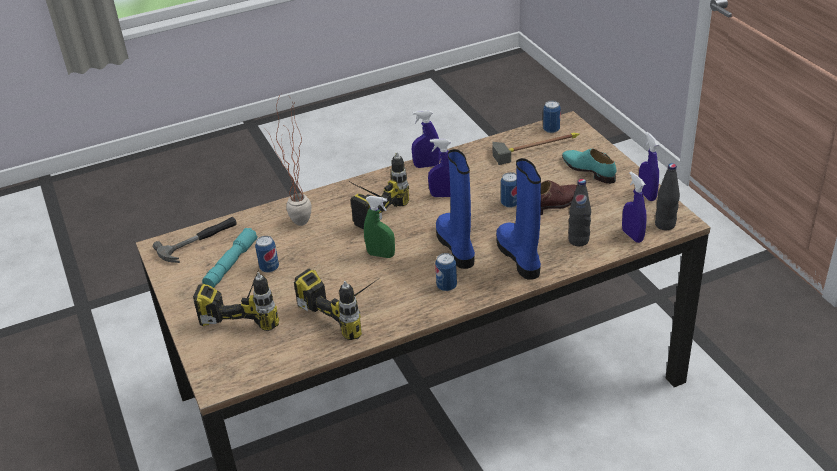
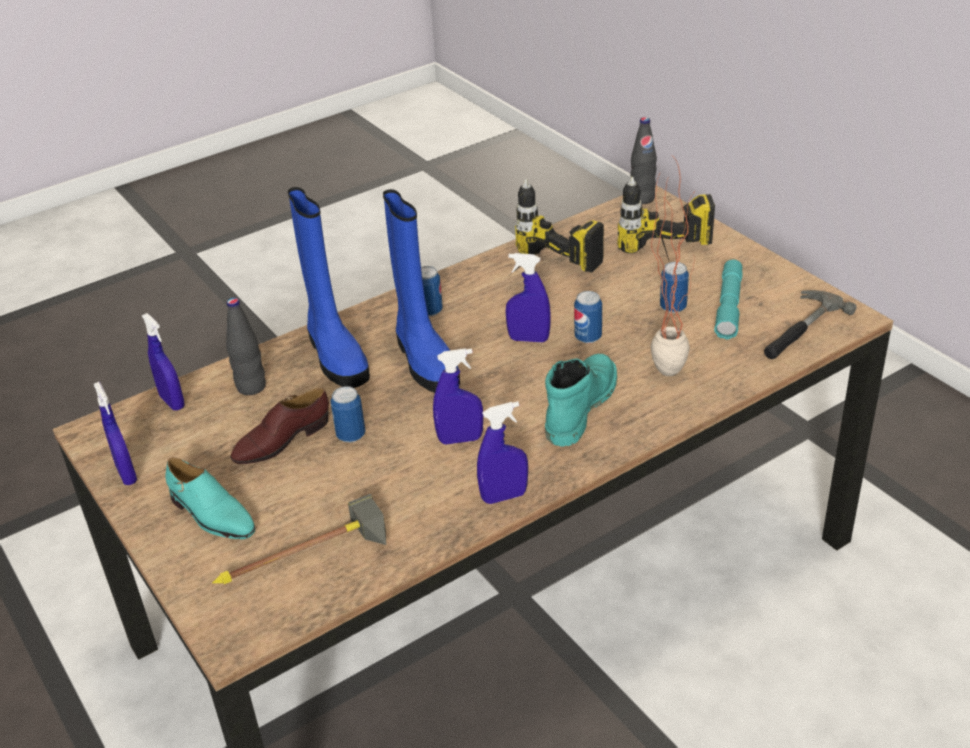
camera: 170 degrees right, 0 degrees up
power drill [344,152,409,230] -> turquoise boot [545,354,617,447]
green spray bottle [364,196,395,258] -> blue spray bottle [505,253,551,342]
can [543,101,561,133] -> can moved to [574,291,602,343]
black bottle [655,163,680,230] -> black bottle moved to [630,117,657,204]

